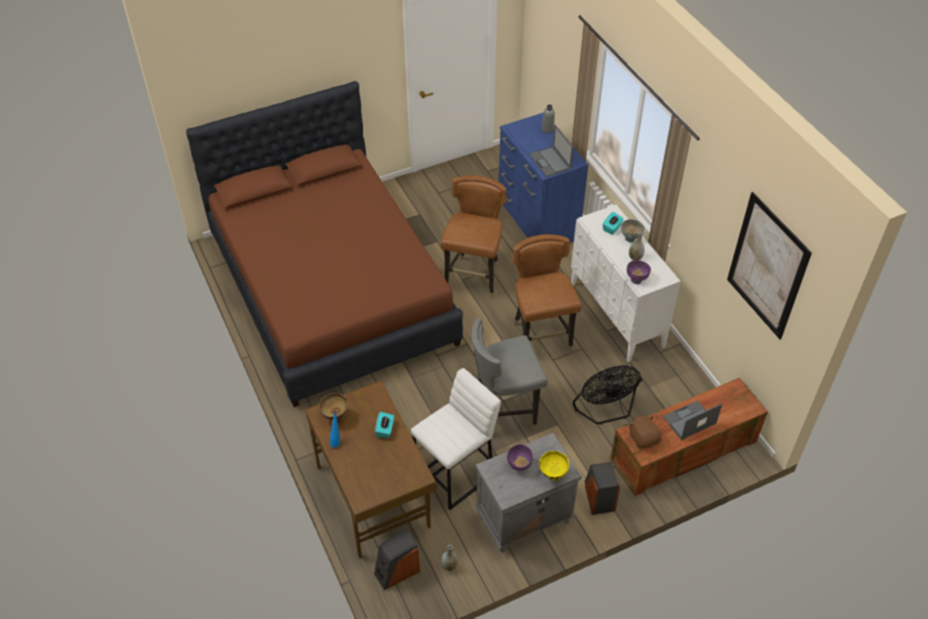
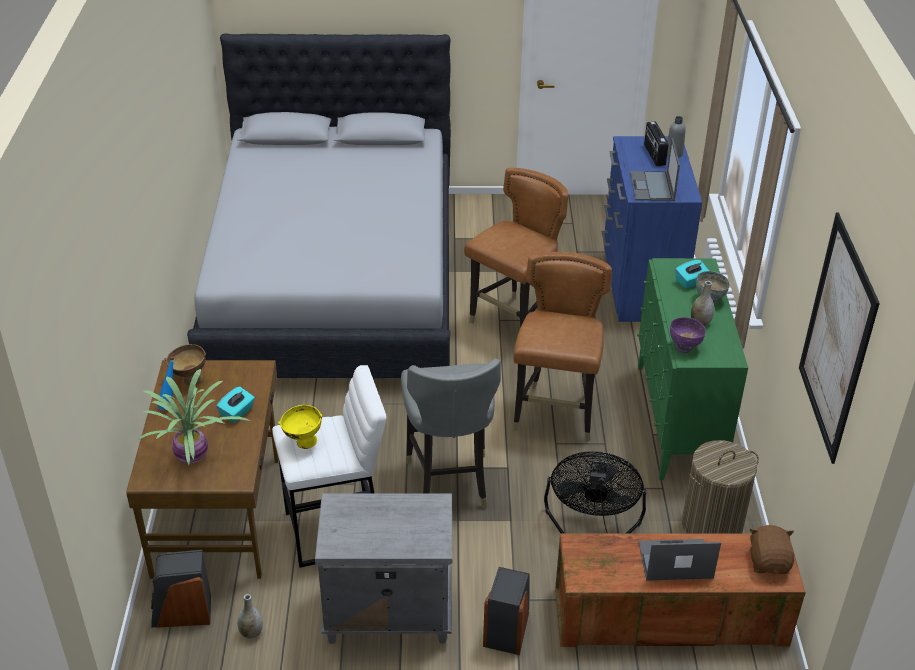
camera: 25 degrees right, 10 degrees down
brown bed [186,81,463,407] -> grey bed [187,33,451,378]
grey chair [471,318,548,430] -> grey chair turned 105 degrees counterclockwise [401,358,501,509]
purple bowl [507,444,533,471] -> none
yellow bowl [539,451,569,481] -> yellow bowl moved to [278,405,322,449]
white dresser [571,205,681,362] -> green dresser [637,258,748,480]
brown plush toy [629,416,661,449] -> brown plush toy moved to [750,525,794,574]
none -> potted plant [137,369,250,465]
none -> radio [644,122,668,166]
none -> laundry basket [682,440,759,533]

